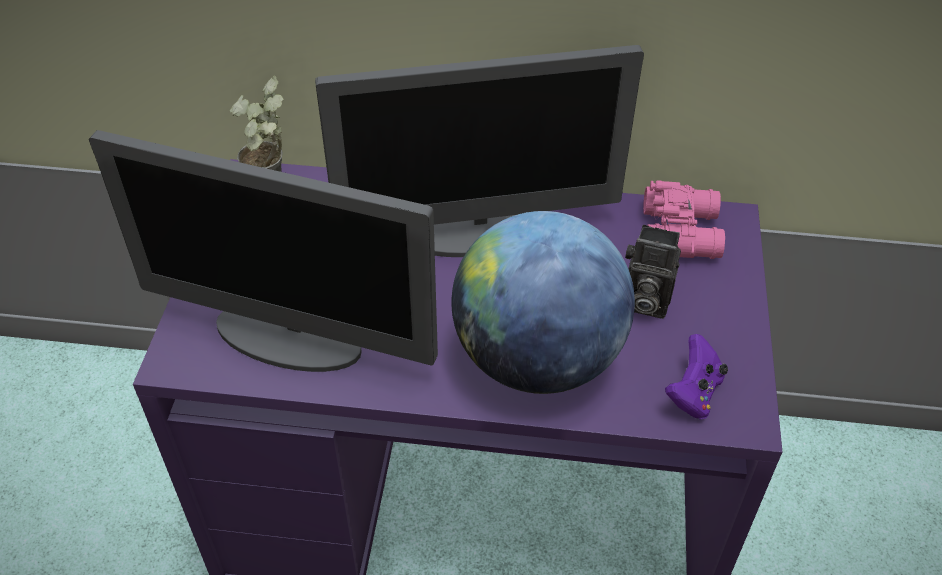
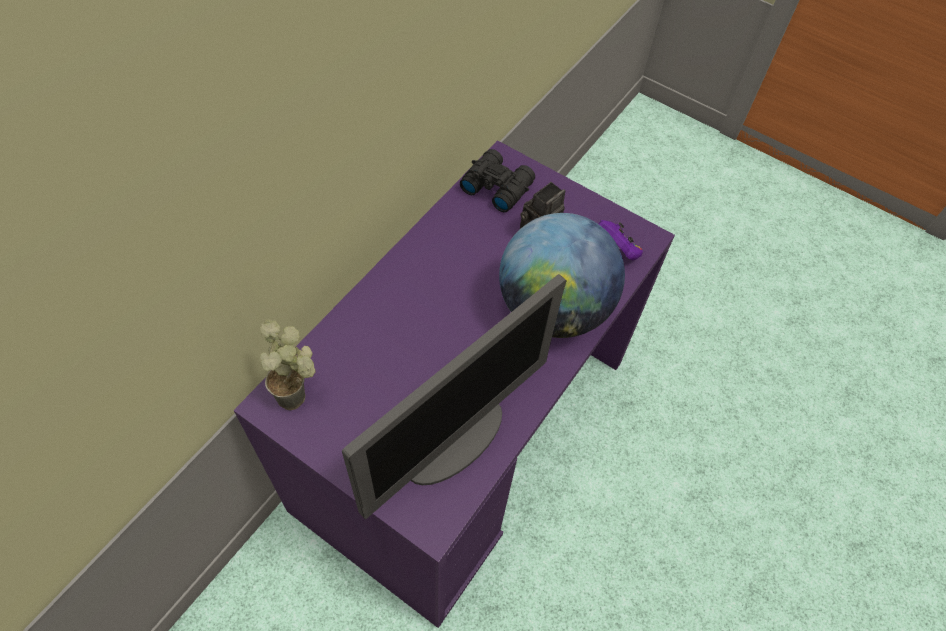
camera: 65 degrees left, 10 degrees up
monitor [315,45,644,257] -> none
pink binoculars [643,180,725,259] -> black binoculars [460,149,535,212]

